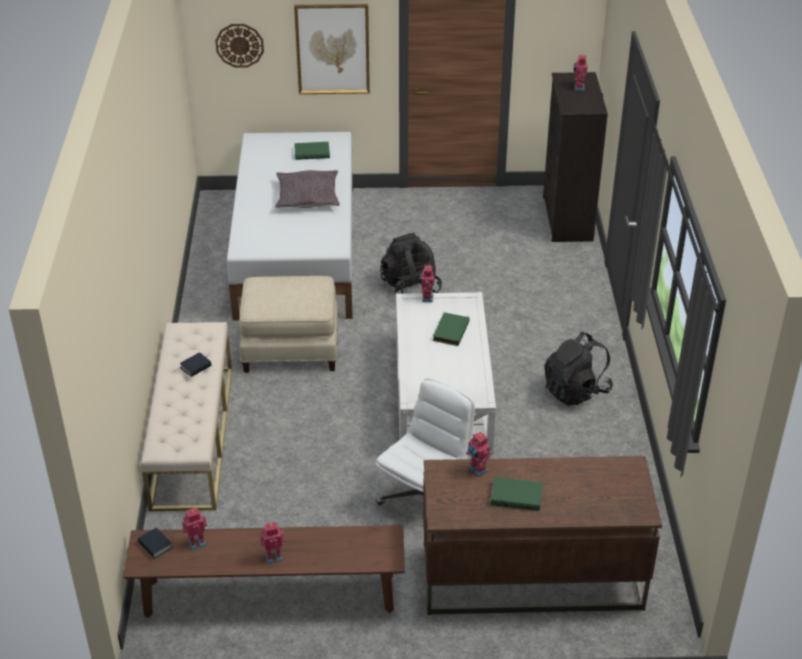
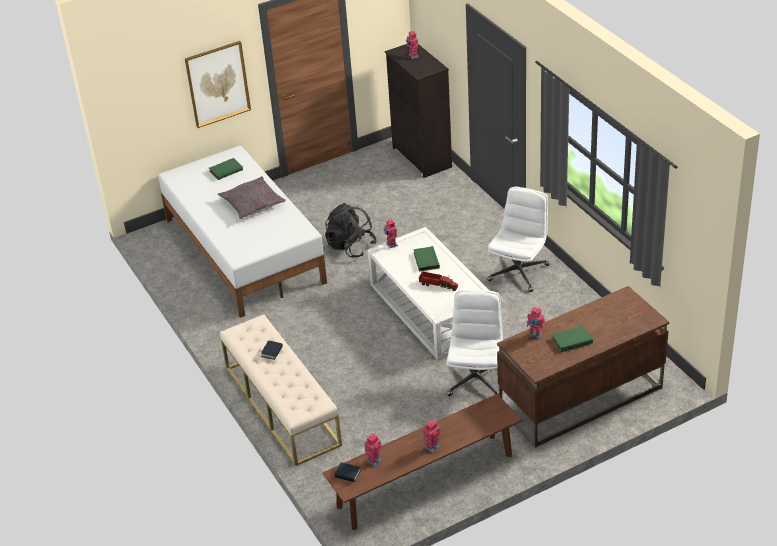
camera: 25 degrees left, 0 degrees up
wall clock [215,24,264,68] -> none
beige ottoman [239,276,338,373] -> none
black backpack [545,332,613,406] -> white office chair [487,187,550,292]
none -> toy truck [419,271,458,291]

